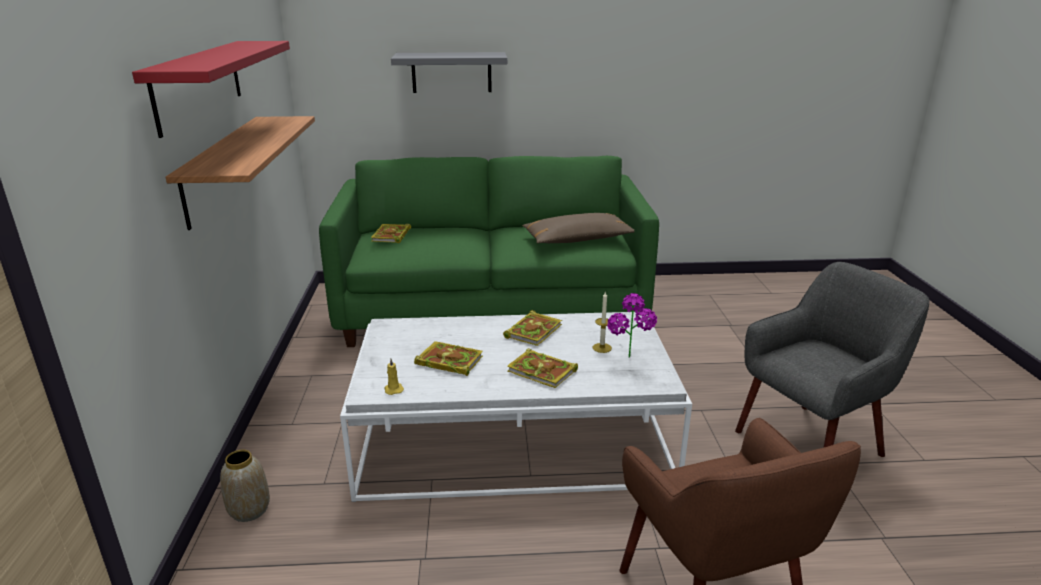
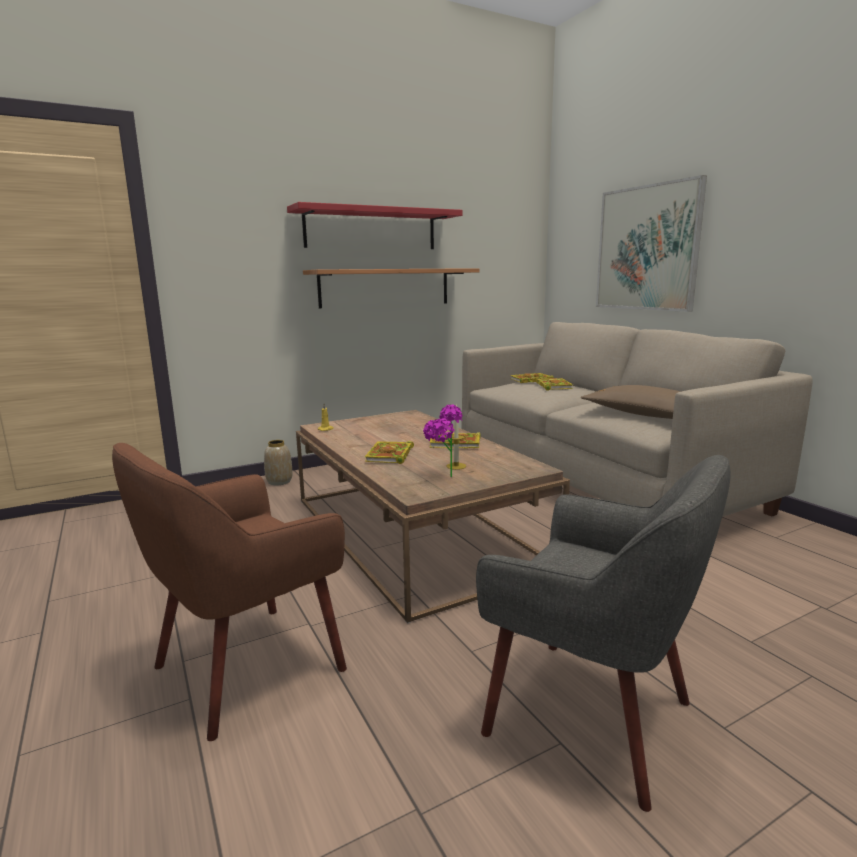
camera: 65 degrees right, 10 degrees down
green sofa [319,156,659,347] -> beige sofa [462,322,813,517]
white coffee table [340,312,692,502] -> brown coffee table [296,410,570,623]
grey shelf [391,52,507,93] -> picture [596,175,707,312]
book [414,341,483,376] -> book moved to [535,377,573,391]

